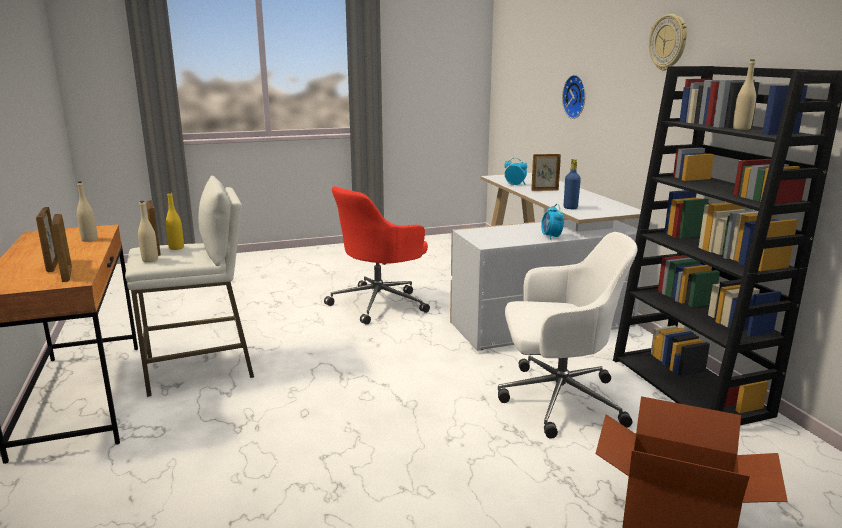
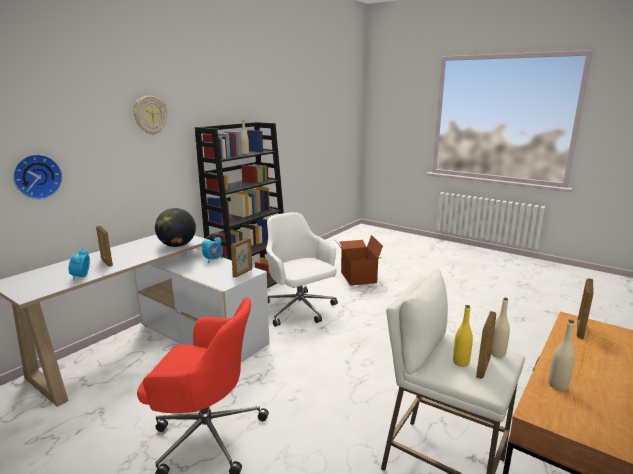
camera: 125 degrees left, 0 degrees up
picture frame [36,207,58,272] -> picture frame moved to [231,237,252,278]
blue bottle [564,159,581,209] -> globe [155,208,196,247]

